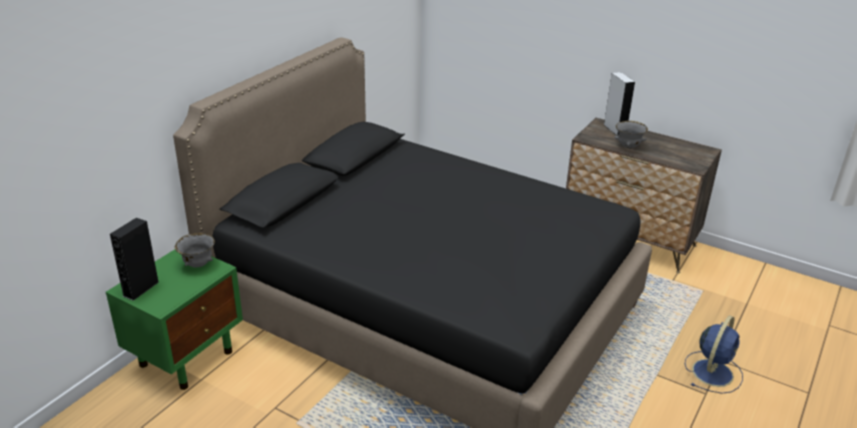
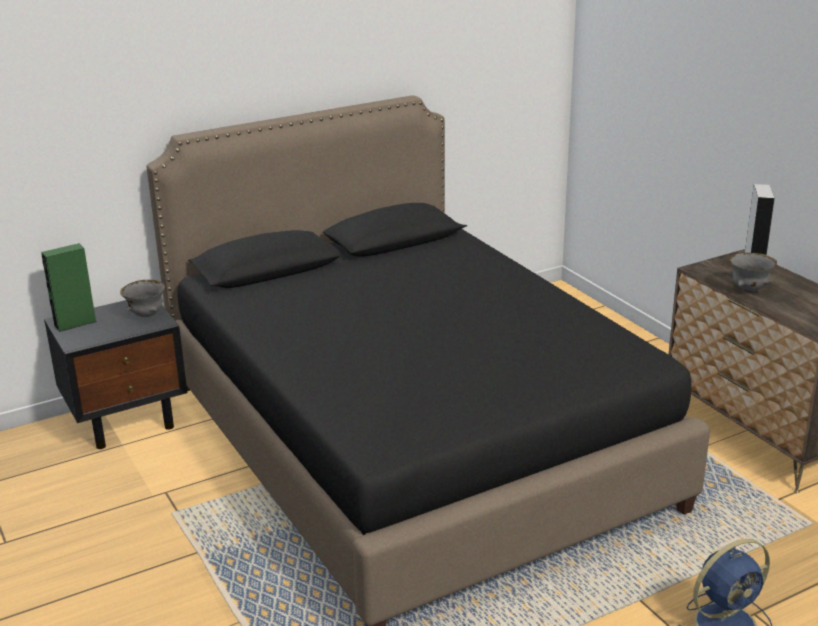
camera: 30 degrees right, 5 degrees down
green nightstand [106,249,243,390] -> black nightstand [44,300,187,449]
black speaker [110,218,159,301] -> green speaker [41,243,97,332]

